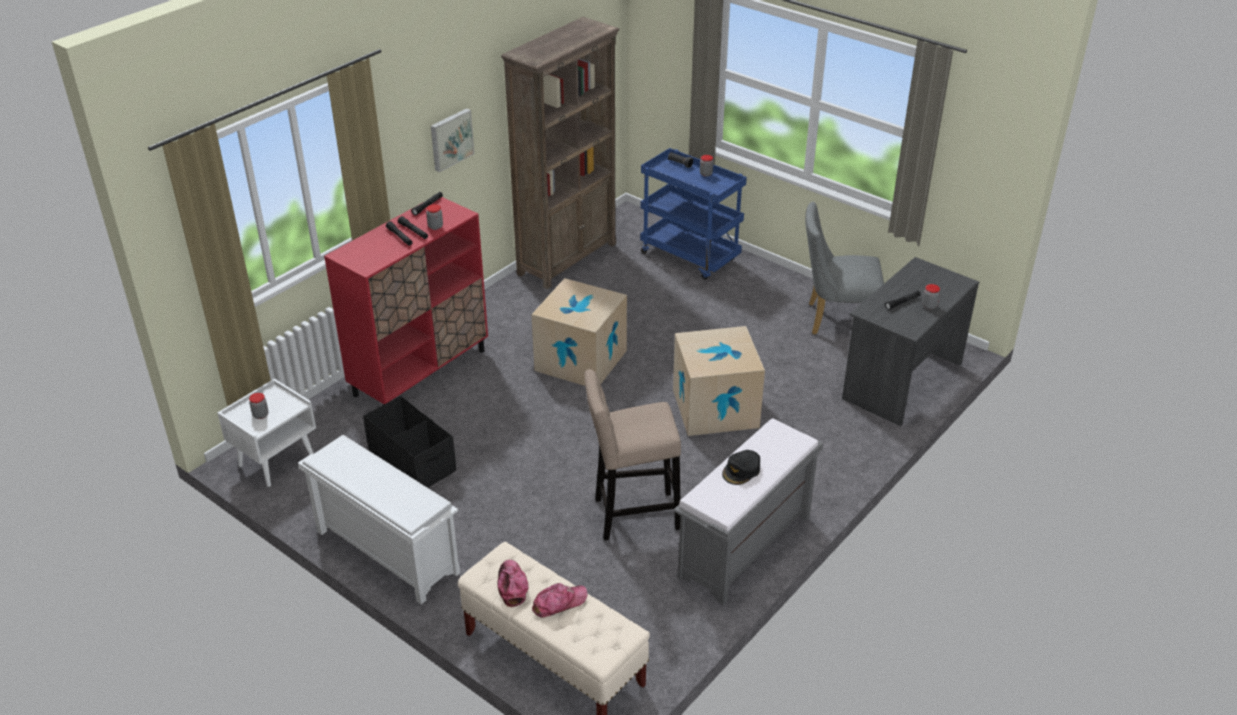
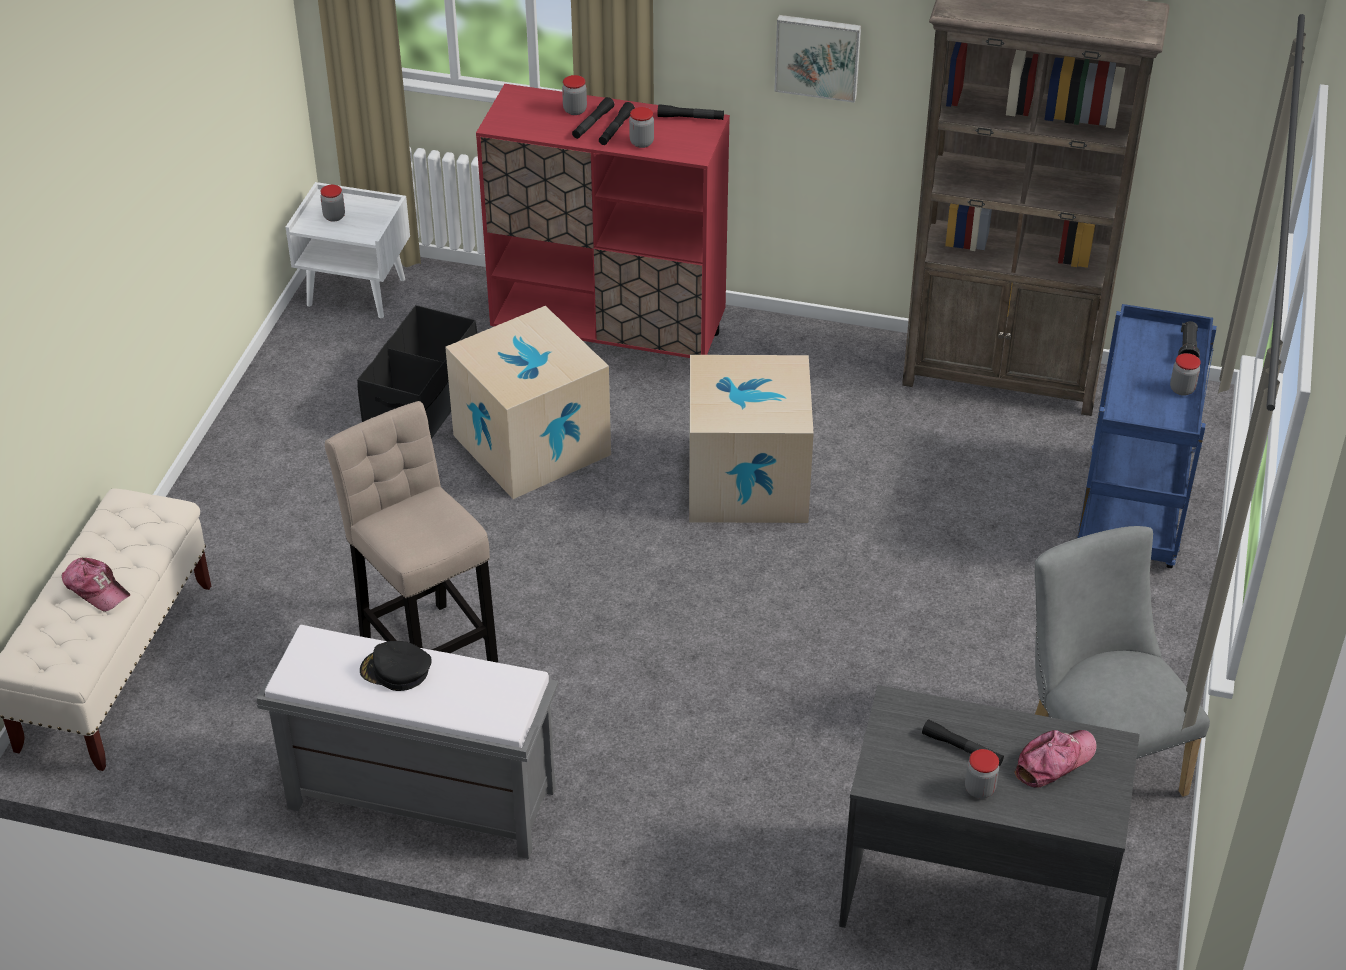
camera: 65 degrees right, 5 degrees up
white shoe rack [298,435,460,604] -> none
cap [498,560,529,607] -> cap moved to [1014,730,1097,788]
cardboard box [673,326,765,436] -> cardboard box moved to [445,306,611,499]
none -> jar [562,75,587,115]

